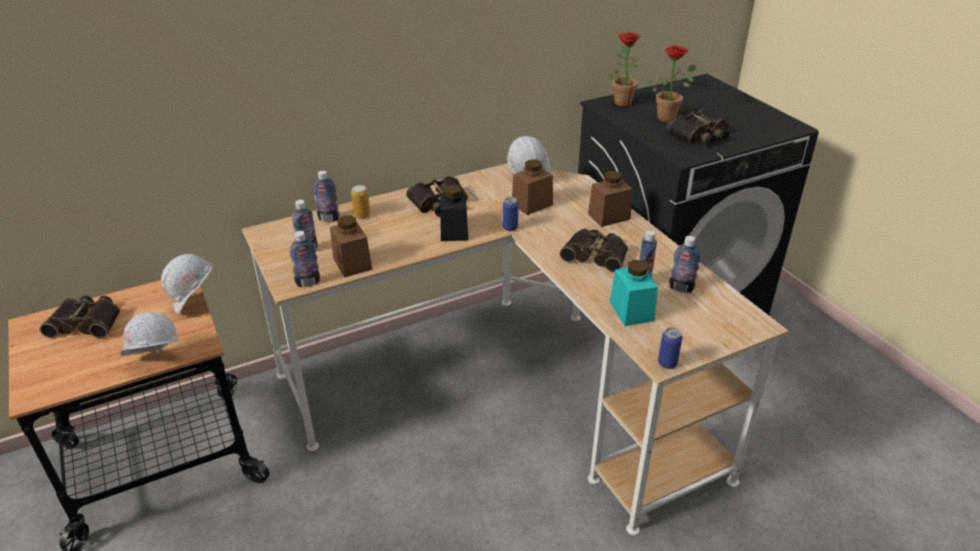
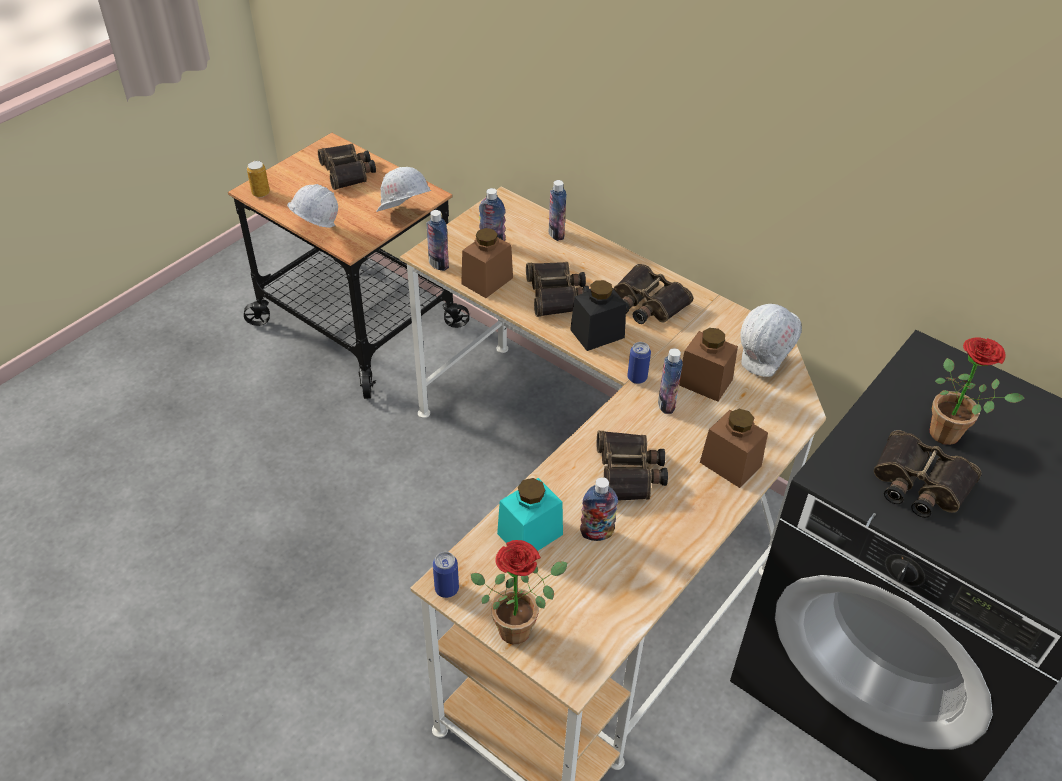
camera: 65 degrees right, 10 degrees up
can [351,185,370,219] -> can moved to [247,161,270,197]
potted plant [607,32,644,107] -> potted plant moved to [471,540,567,644]
bottle [669,236,701,293] -> bottle moved to [658,348,683,414]
none -> binoculars [526,262,589,317]

